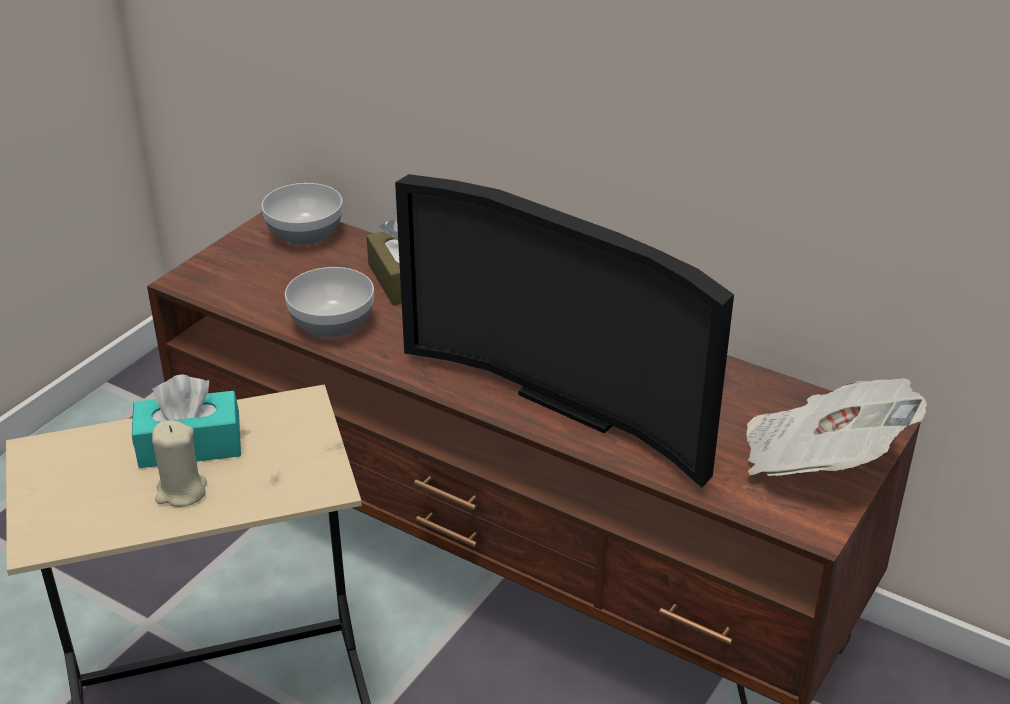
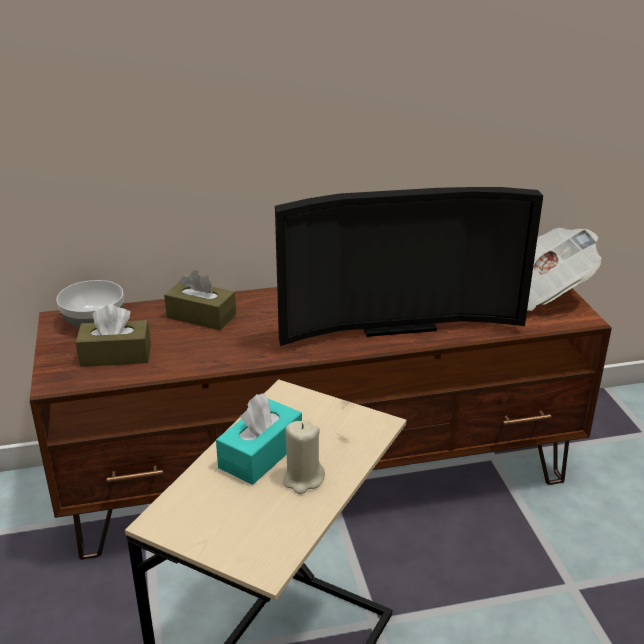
camera: 45 degrees left, 5 degrees down
bowl [285,267,374,339] -> none
none -> brown tissue box [76,304,151,367]

